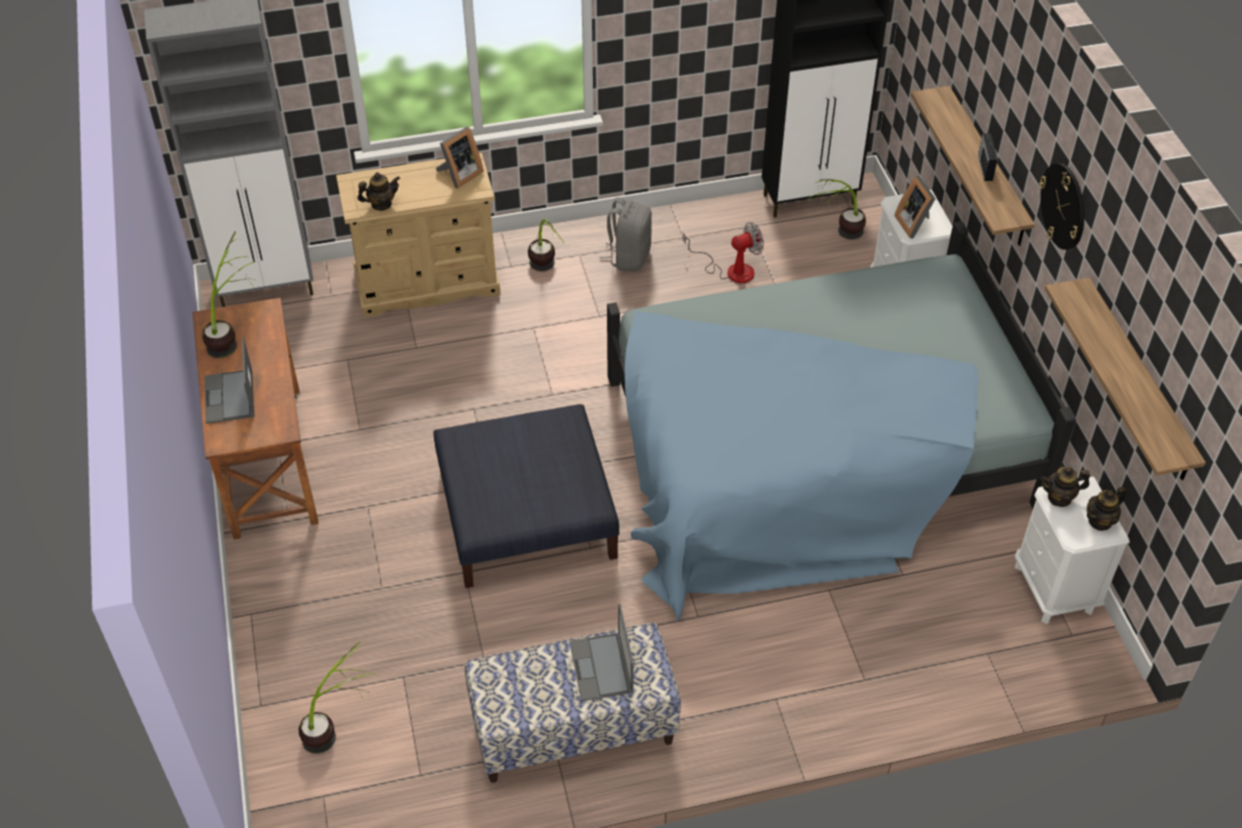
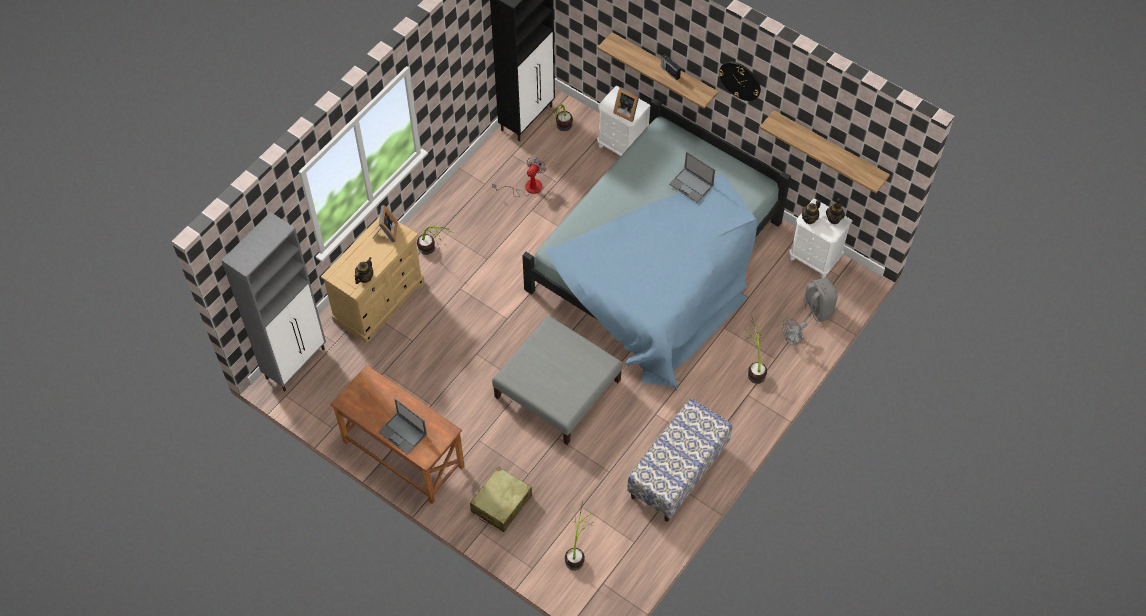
camera: 40 degrees left, 10 degrees up
potted plant [202,231,256,358] -> potted plant moved to [743,316,767,384]
blue ottoman [433,404,619,588] -> grey ottoman [492,316,622,445]
laptop [570,604,634,701] -> laptop moved to [669,152,715,203]
grey backpack [600,197,652,272] -> grey backpack moved to [797,278,837,322]
none -> beige suitcase [470,467,532,532]
none -> grey fan [782,318,807,346]

